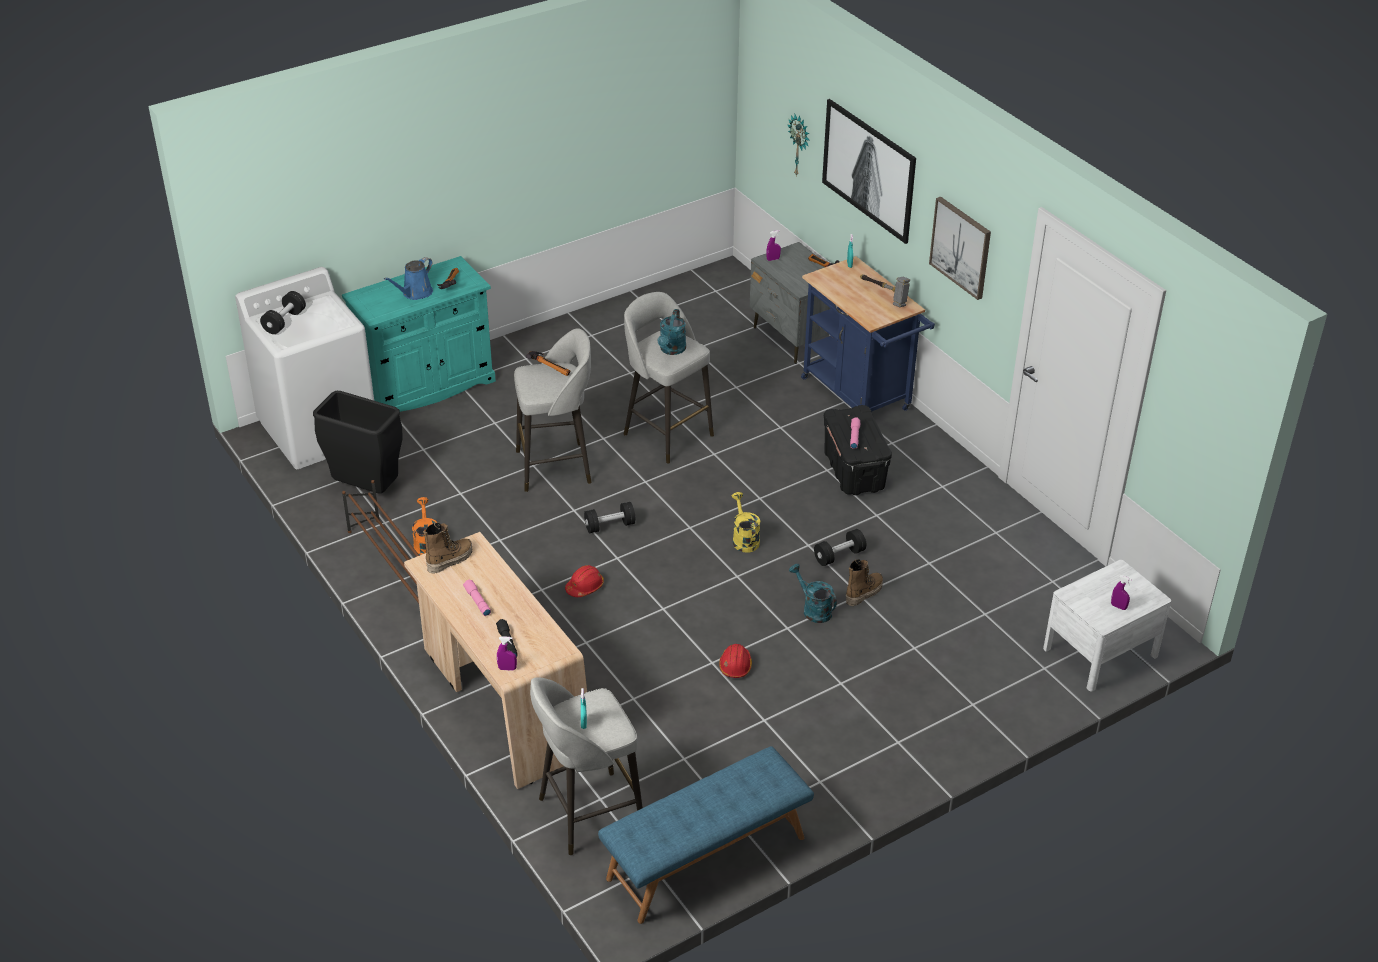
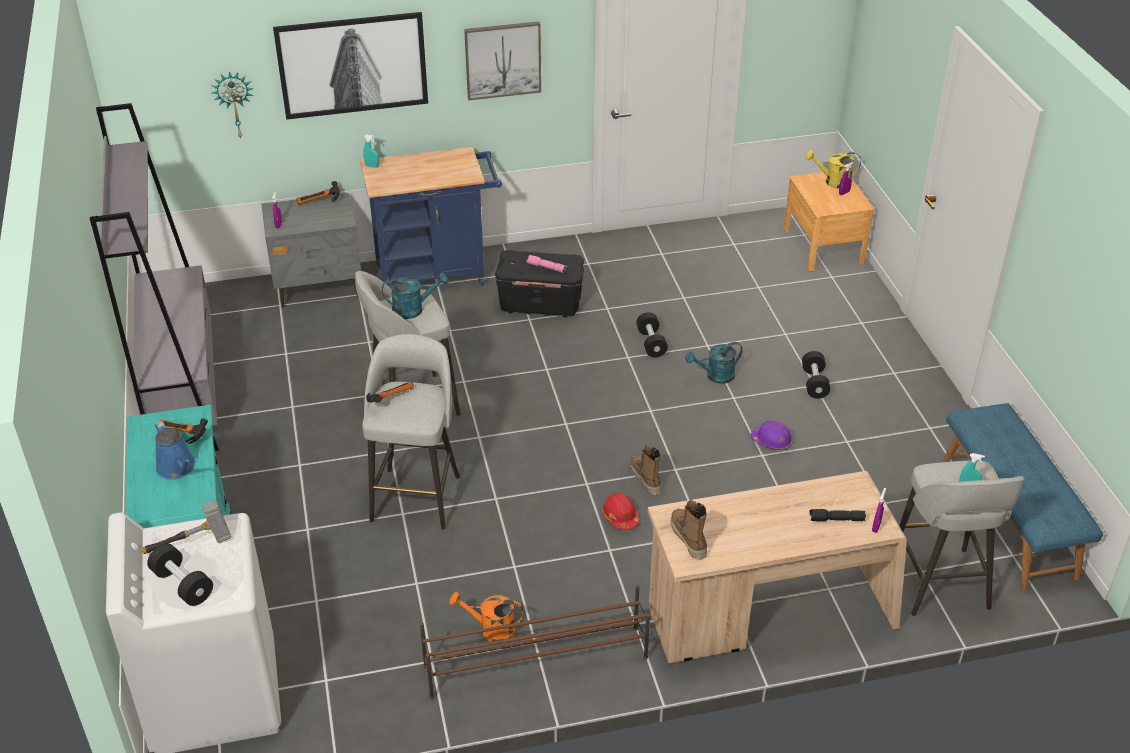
camera: 70 degrees left, 0 degrees up
black trash can [313,391,403,493] -> none
pink flashlight [463,580,491,616] -> none
black dumbbell [584,502,636,533] -> black dumbbell moved to [802,351,831,399]
turquoise watering can [658,309,686,355] -> turquoise watering can turned 45 degrees counterclockwise [382,272,449,319]
red hard hat [719,644,752,678] -> purple hard hat [751,421,793,450]
yellow watering can [732,492,760,553] -> yellow watering can moved to [805,150,861,189]
boot [846,559,883,606] -> boot moved to [631,446,662,495]
hammer [860,274,910,307] -> hammer moved to [140,500,231,554]
white nightstand [1043,560,1171,692] -> brown nightstand [783,172,874,271]
none -> grey bookcase [90,103,219,451]

